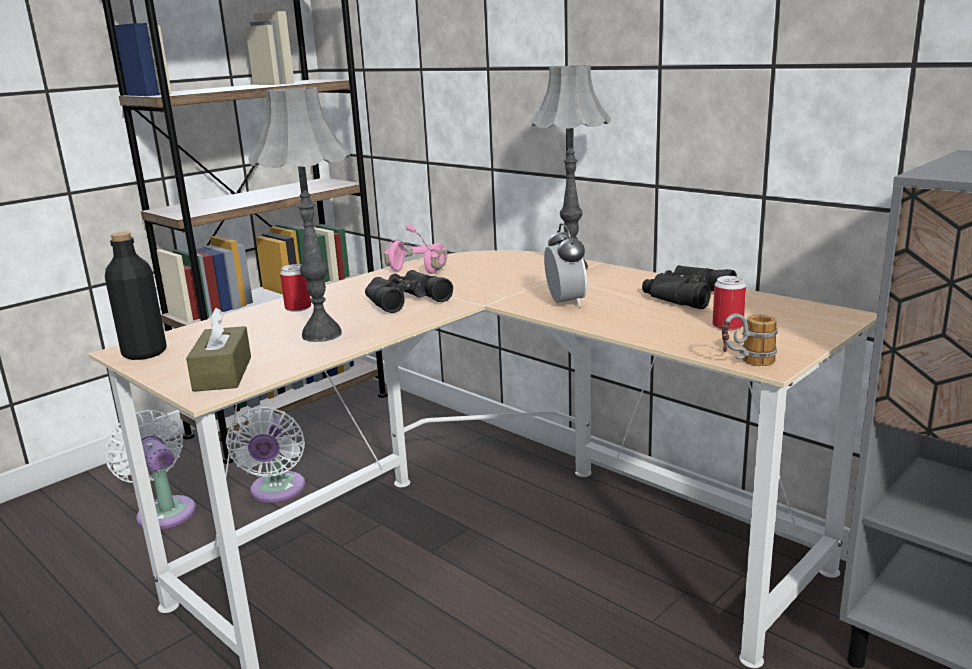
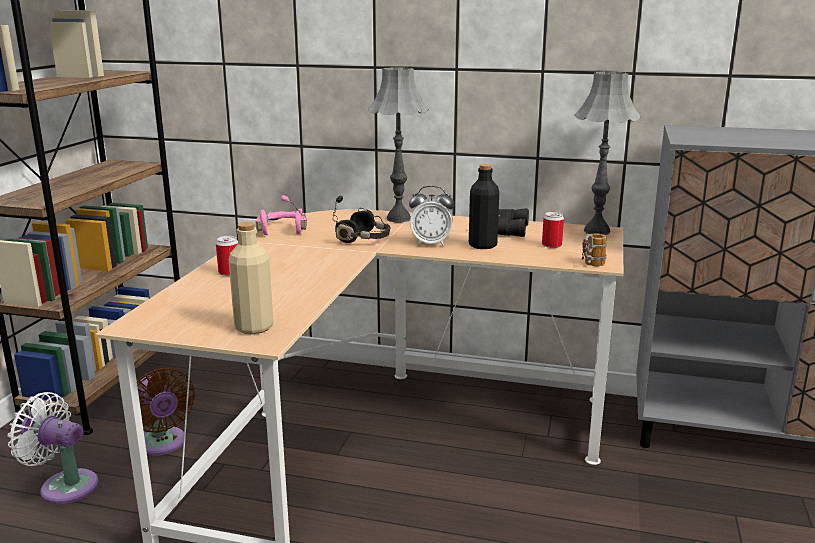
camera: 30 degrees left, 0 degrees up
black bottle [105,231,167,360] -> black bottle moved to [469,164,499,249]
brown tissue box [186,308,251,392] -> beige bottle [228,222,274,334]
white fan [226,407,305,502] -> brown fan [137,368,195,456]
grey table lamp [248,87,350,342] -> grey table lamp moved to [575,71,641,235]
black binoculars [365,270,453,313] -> none
alarm clock [544,223,587,307] -> alarm clock turned 135 degrees clockwise [409,186,454,246]
none -> black headphones [332,196,391,243]

